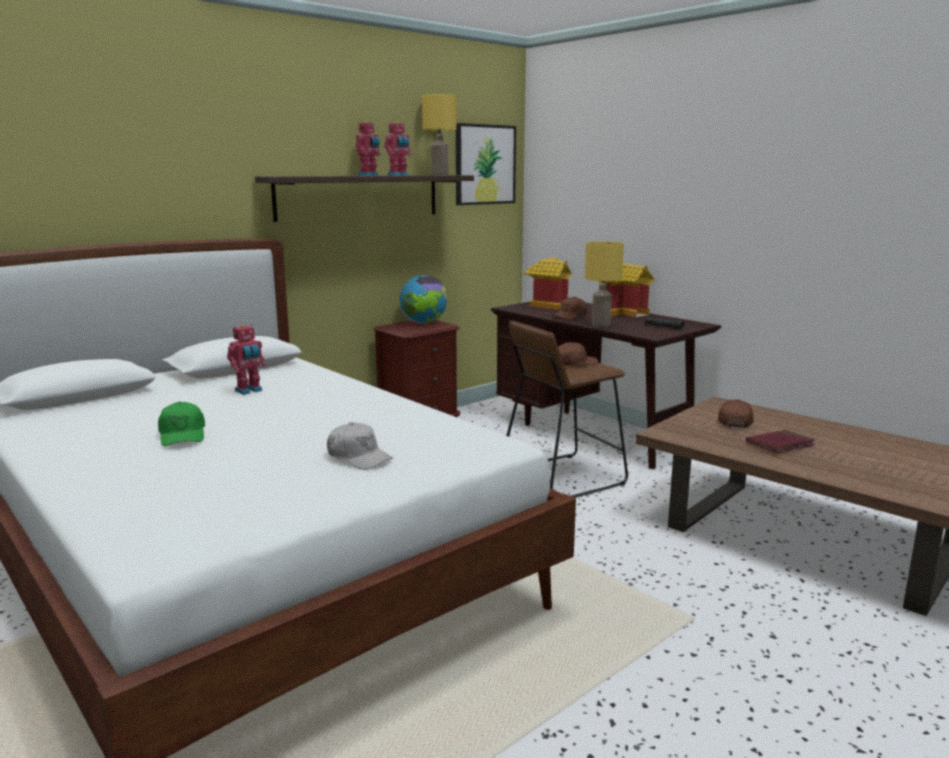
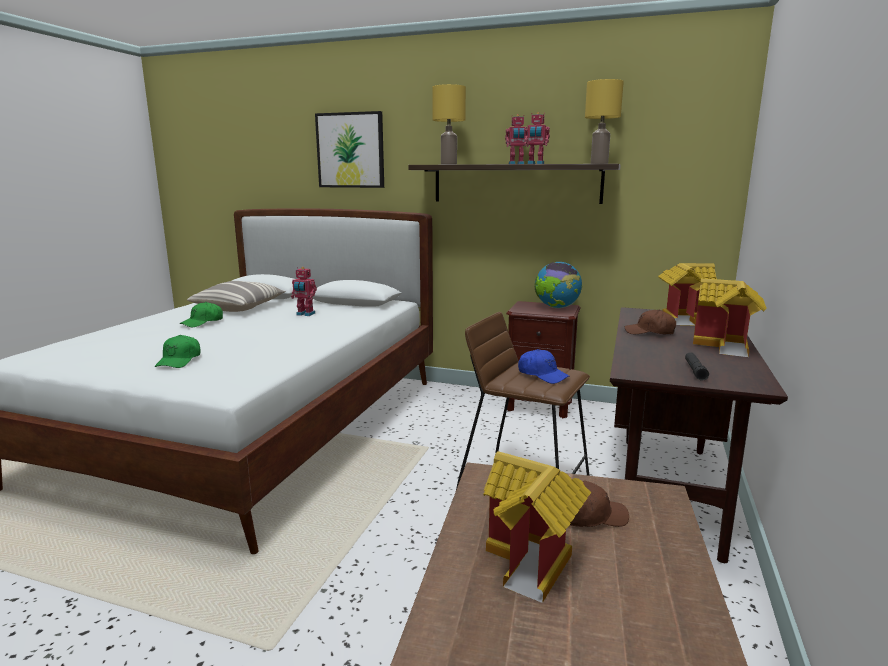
camera: 60 degrees right, 0 degrees up
white cap [327,422,393,470] -> green cap [155,335,201,368]
picture [456,123,516,205] -> picture moved to [315,111,384,188]
brown cap [558,342,598,366] -> blue cap [518,349,570,384]
yellow table lamp [585,242,624,327] -> yellow table lamp moved to [432,84,466,165]
red book [746,430,815,453] -> toy house [483,451,591,603]
none -> pillow [187,281,286,312]

